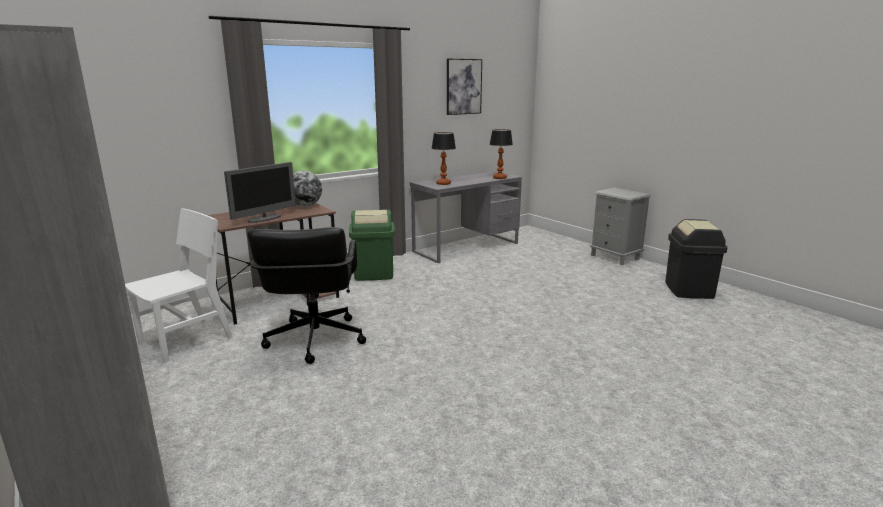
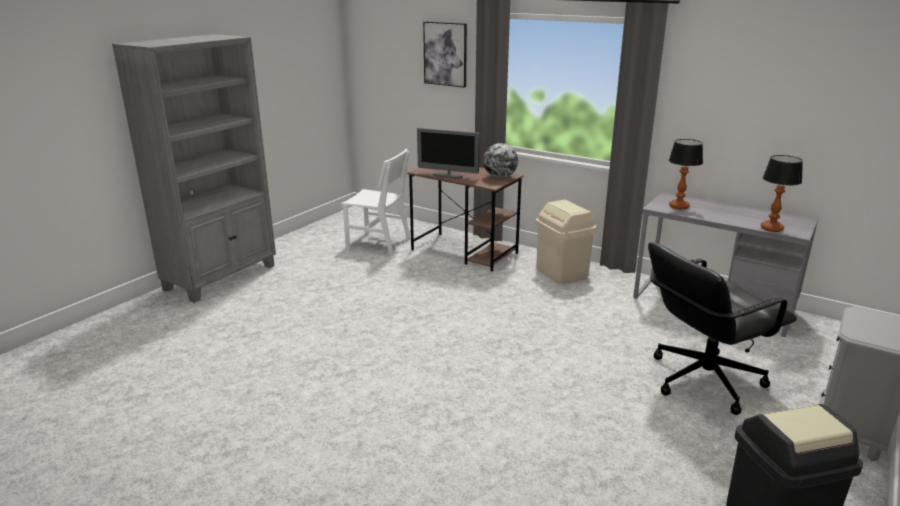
camera: 70 degrees right, 5 degrees up
black office chair [247,227,366,364] -> black office chair moved to [648,242,797,415]
green trash can [349,210,395,281] -> beige trash can [536,200,596,284]
picture [447,59,482,115] -> picture moved to [423,21,467,88]

